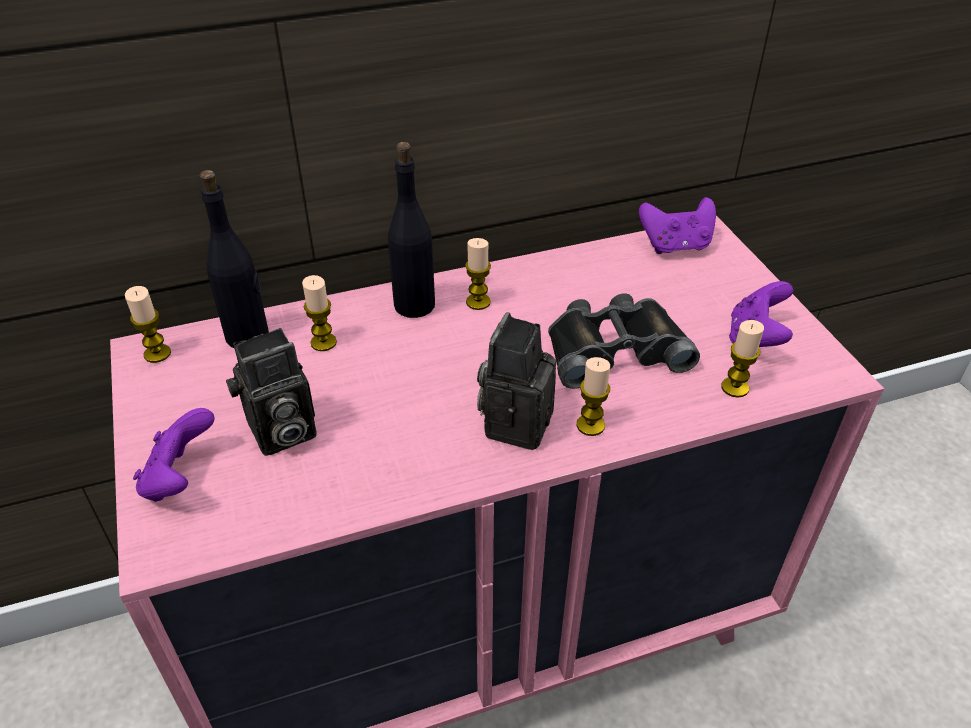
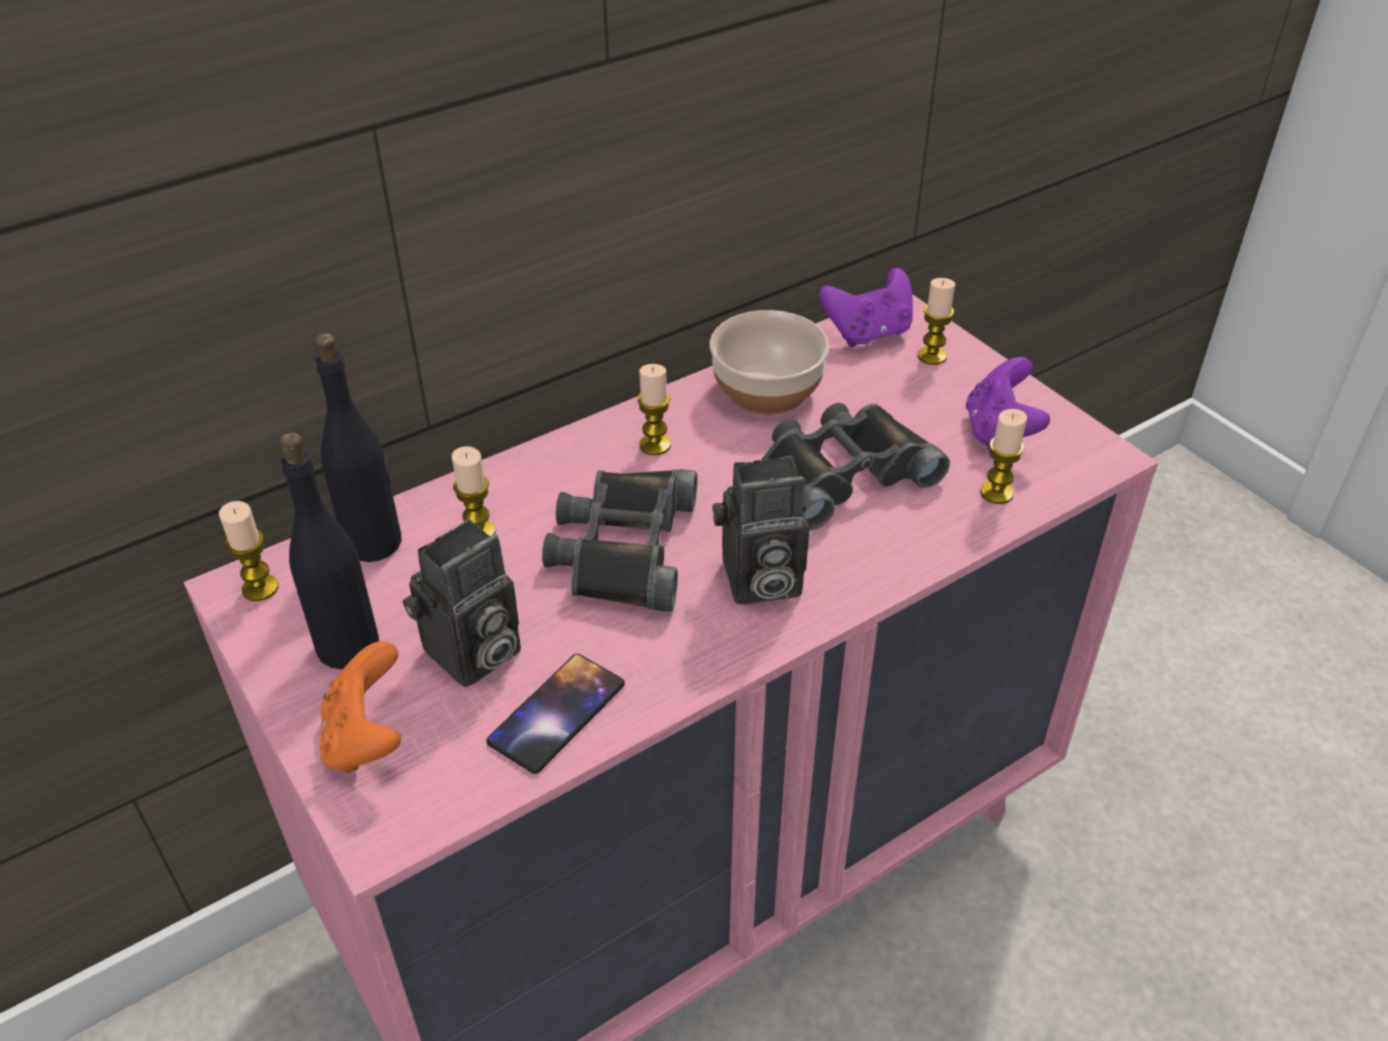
camera: 15 degrees left, 0 degrees up
purple game controller [133,408,215,502] -> orange game controller [319,641,401,773]
black bottle [388,142,435,318] -> black bottle moved to [279,433,379,669]
camera [477,312,556,450] -> camera turned 105 degrees counterclockwise [712,456,809,605]
candle [577,357,610,436] -> candle moved to [918,278,955,365]
none -> phone [486,654,625,774]
none -> black binoculars [542,469,697,612]
none -> bowl [710,310,829,415]

